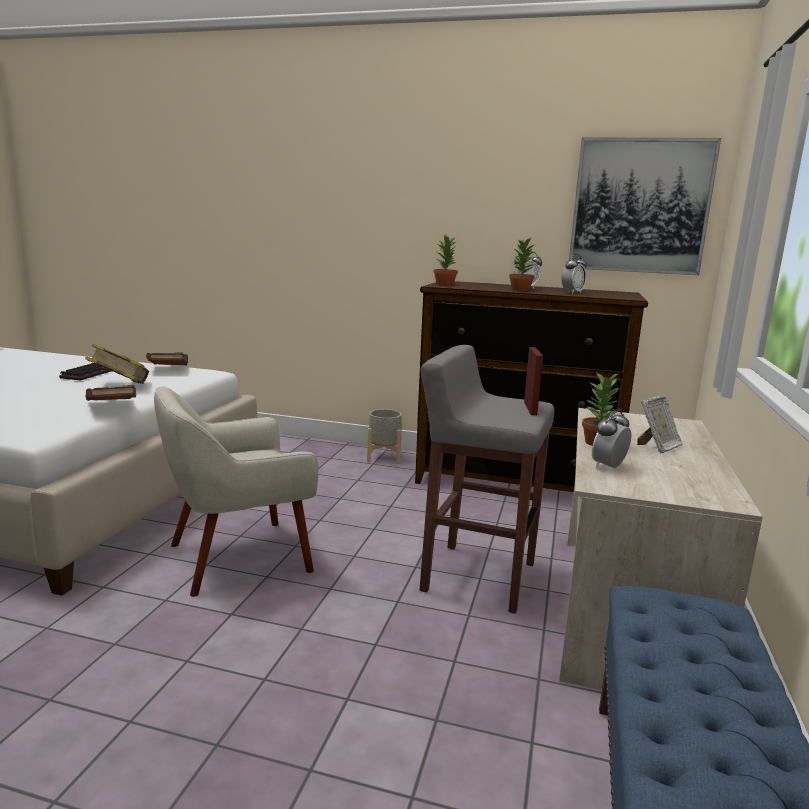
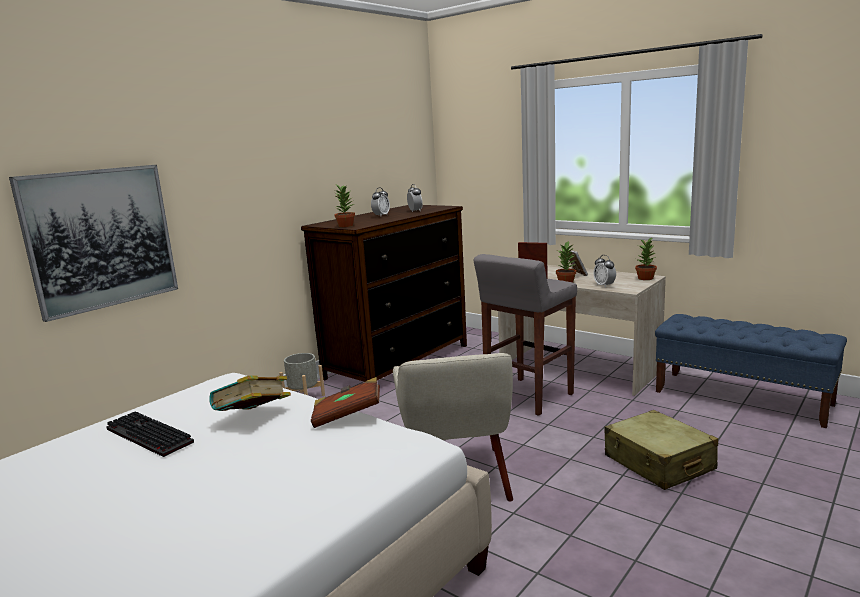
camera: 65 degrees left, 0 degrees up
brown book [146,352,188,365] -> none
potted plant [509,238,536,291] -> potted plant moved to [635,237,657,280]
picture [569,137,721,275] -> picture moved to [9,165,178,322]
none -> beige suitcase [604,410,718,490]

